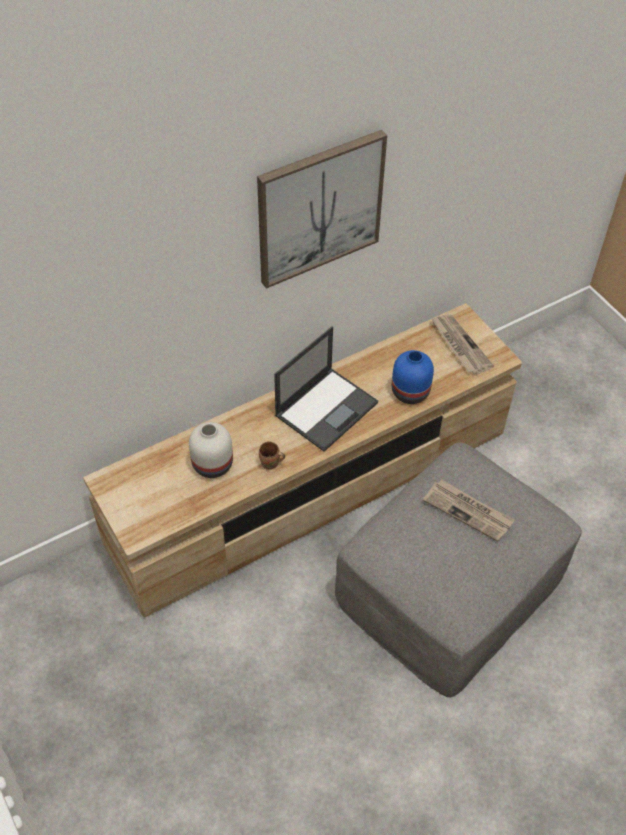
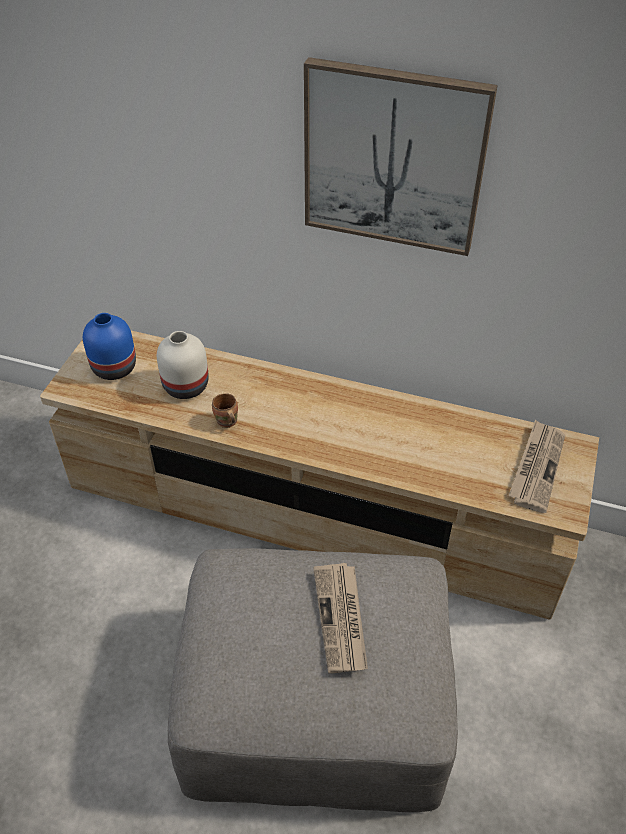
camera: 50 degrees right, 5 degrees down
laptop [274,326,378,452] -> none
blue vase [392,350,434,404] -> blue vase moved to [83,313,136,380]

